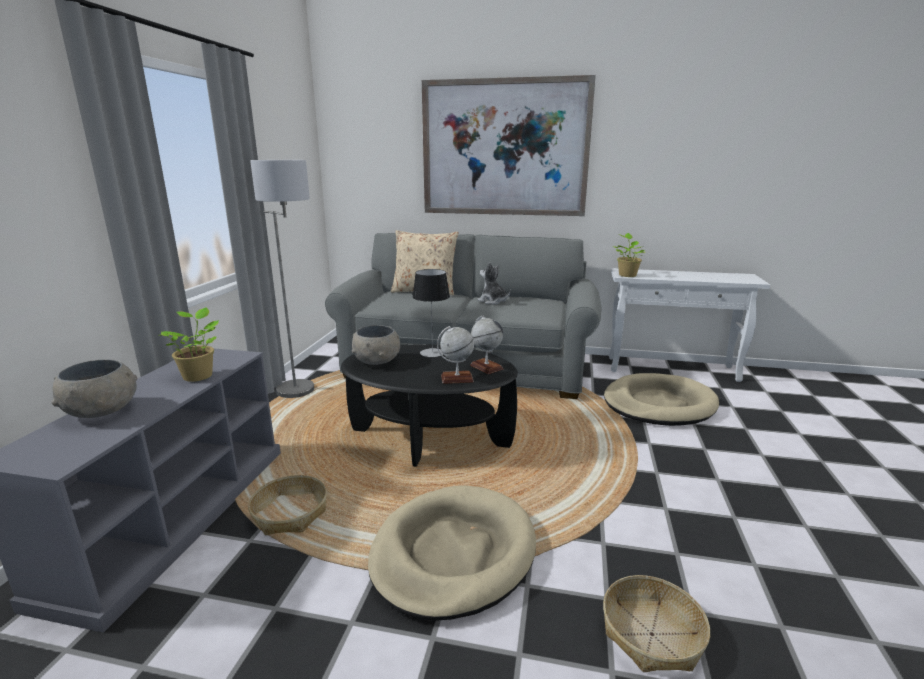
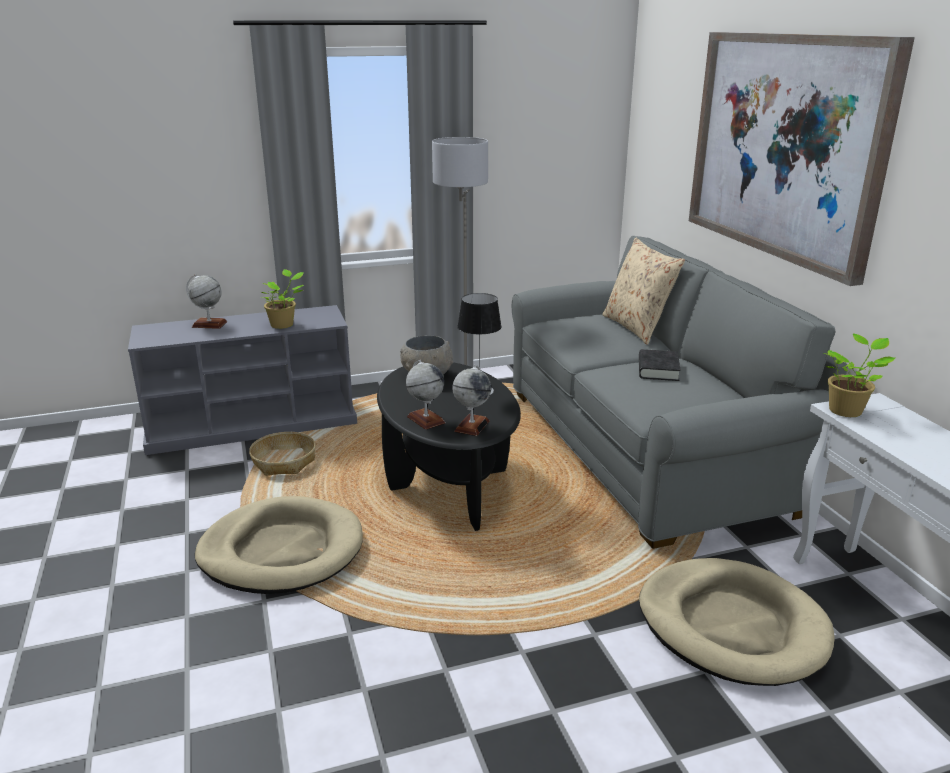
camera: 60 degrees right, 5 degrees up
grey bowl [51,359,138,418] -> globe [186,274,227,329]
plush toy [477,262,511,305] -> black book [639,349,681,381]
basket [603,575,710,672] -> none

